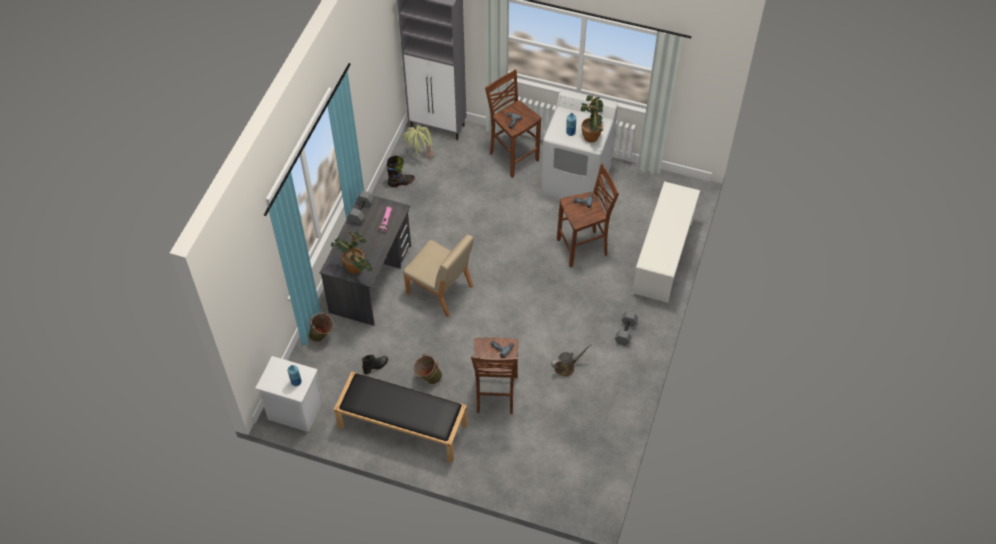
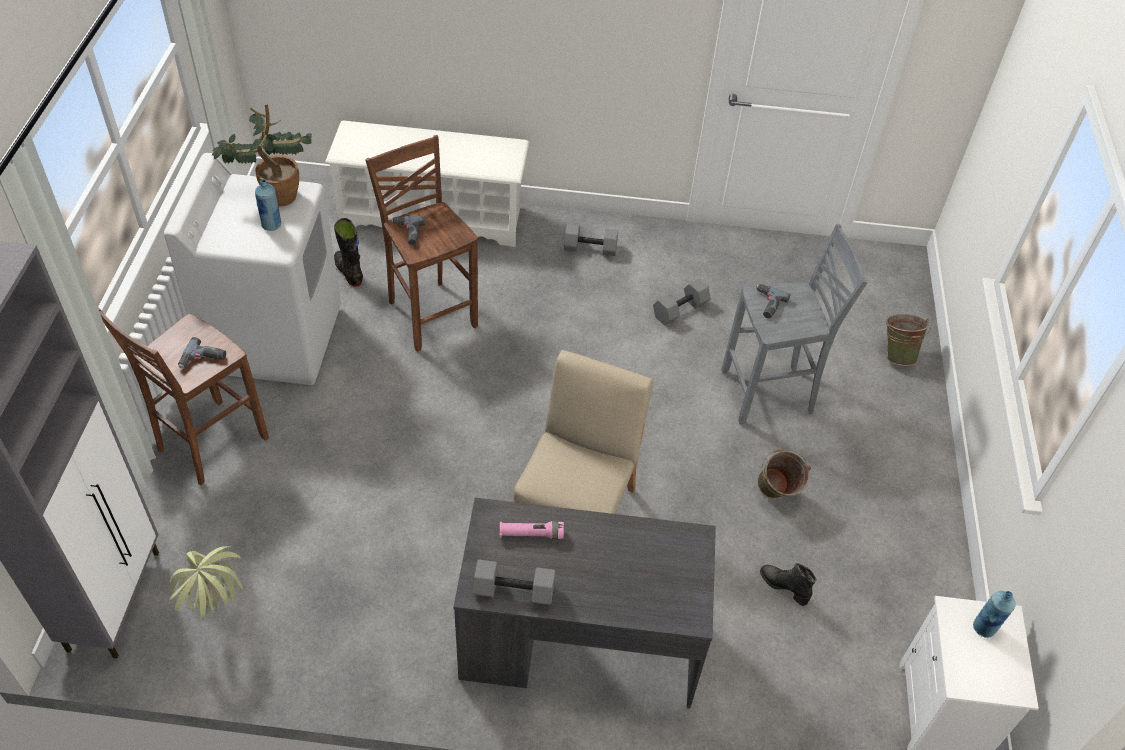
camera: 105 degrees left, 5 degrees down
green bucket [309,312,334,342] -> green bucket moved to [886,314,931,366]
potted plant [331,231,373,274] -> none
black bench [334,371,468,463] -> none
black boot [387,155,415,187] -> black boot moved to [334,218,363,287]
brown stool [471,338,519,414] -> grey stool [721,224,868,425]
brown watering can [551,344,592,376] -> grey dumbbell [653,279,711,325]

